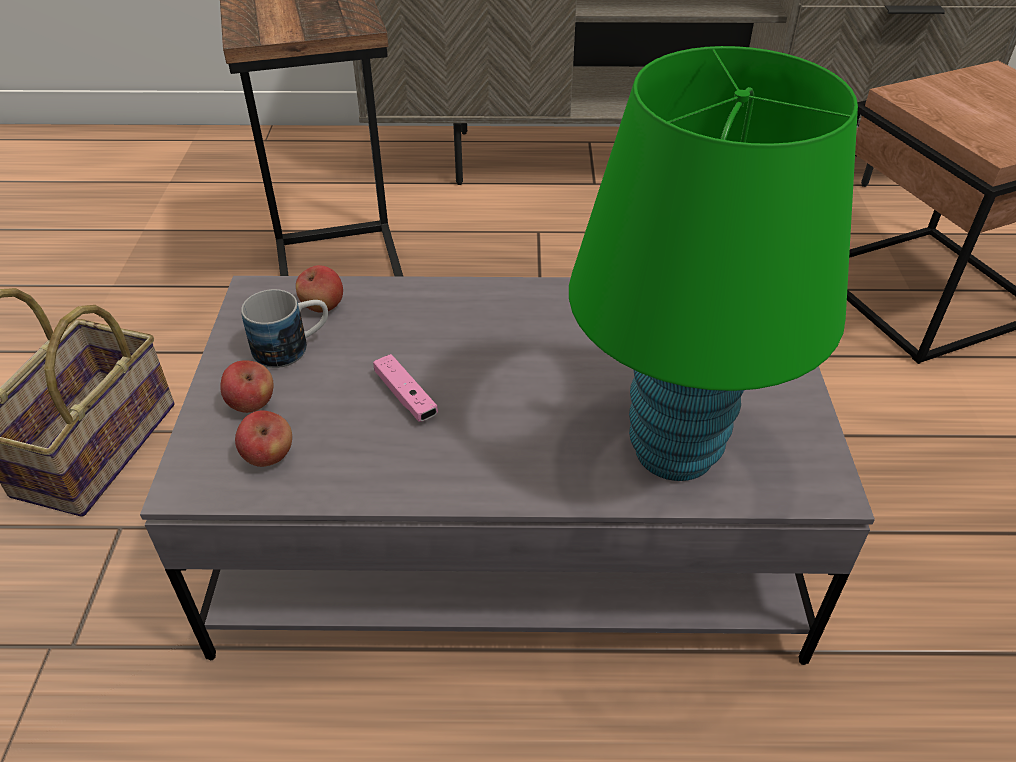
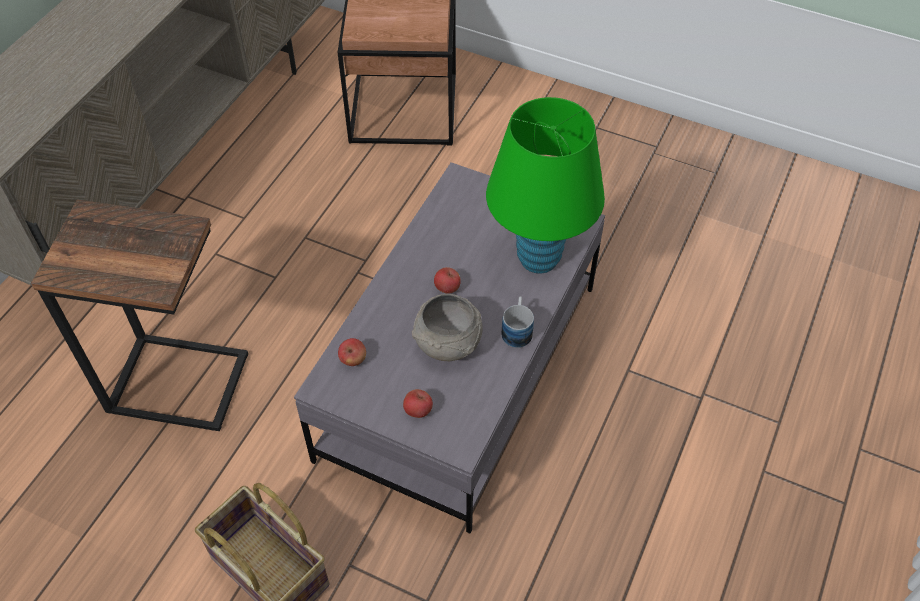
camera: 65 degrees left, 10 degrees up
apple [235,411,292,467] -> apple moved to [434,267,461,294]
mug [241,289,328,368] -> mug moved to [502,296,534,348]
pink game controller [373,354,438,422] -> grey bowl [412,294,483,361]

